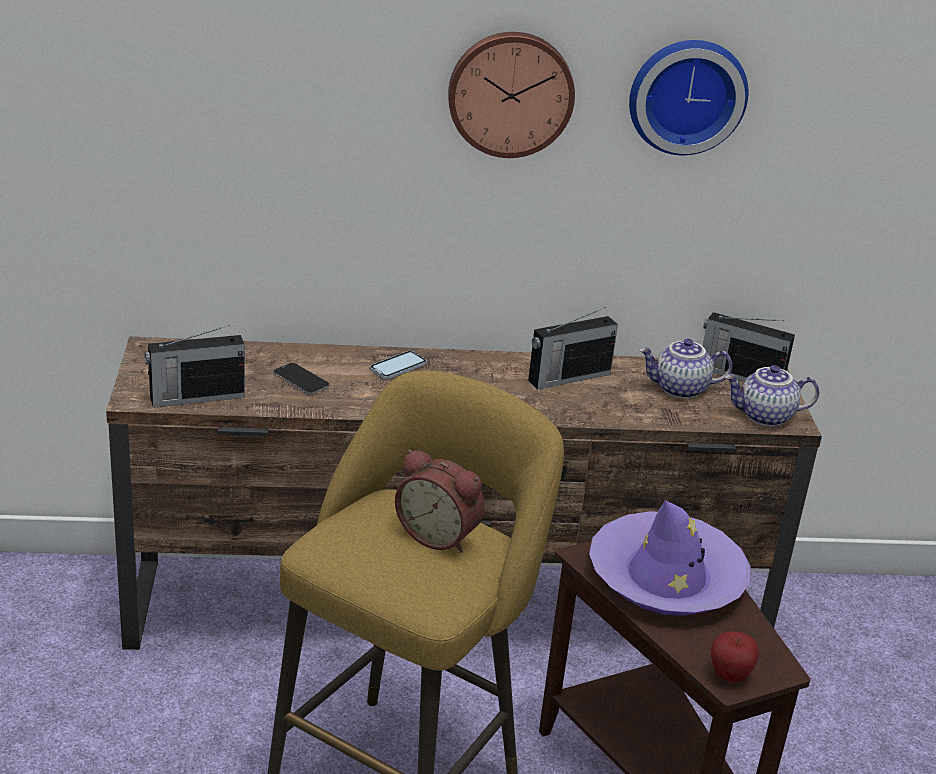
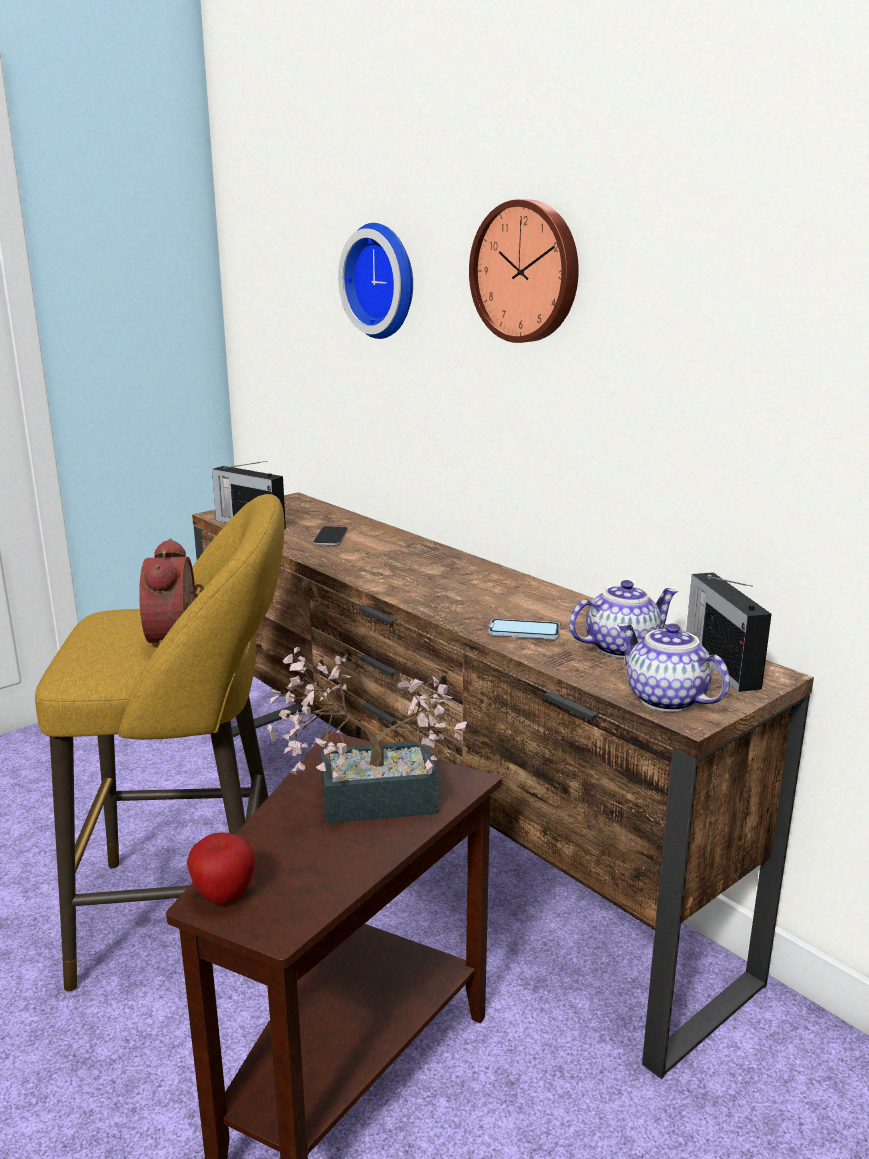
camera: 55 degrees right, 10 degrees down
phone [370,351,427,379] -> phone moved to [488,619,560,639]
radio [528,307,618,390] -> none
purple hat [589,500,751,616] -> potted plant [268,647,467,824]
wall clock [629,40,748,155] -> wall clock moved to [338,223,413,339]
teapot [639,339,732,399] -> teapot turned 105 degrees clockwise [569,580,678,658]

